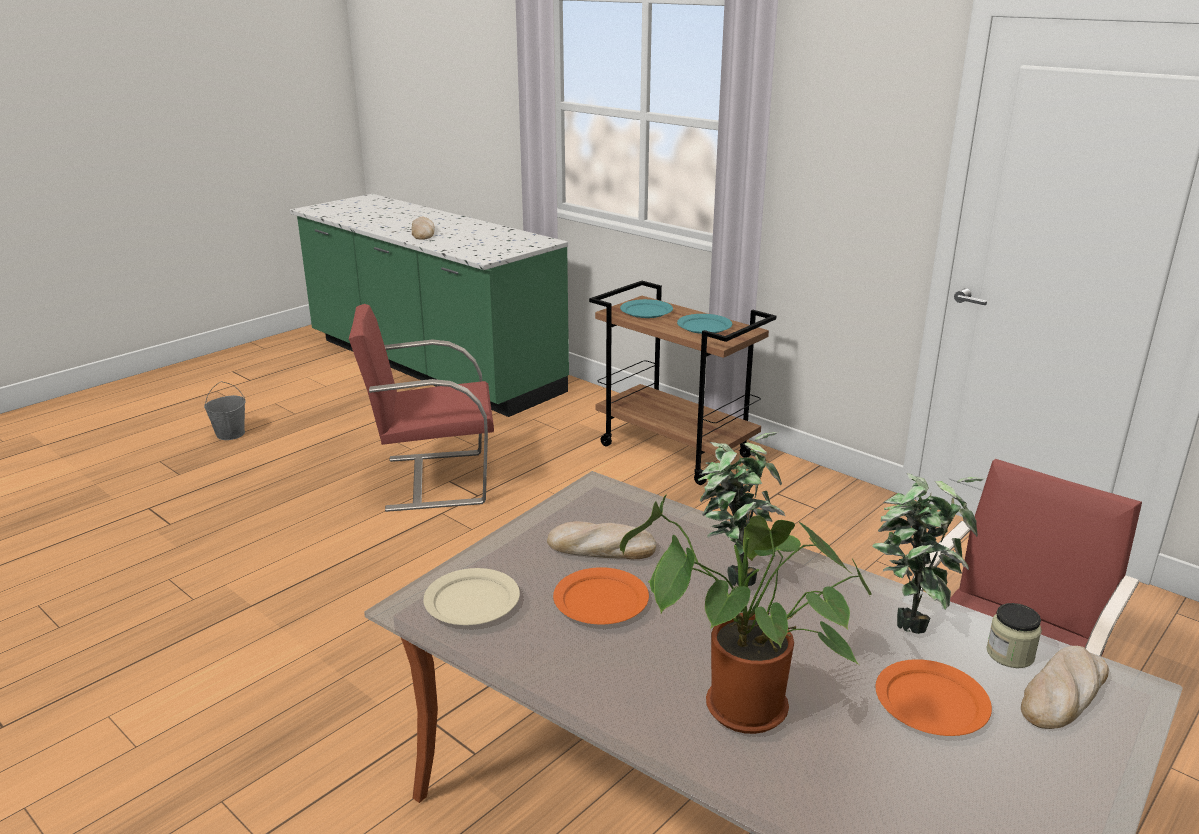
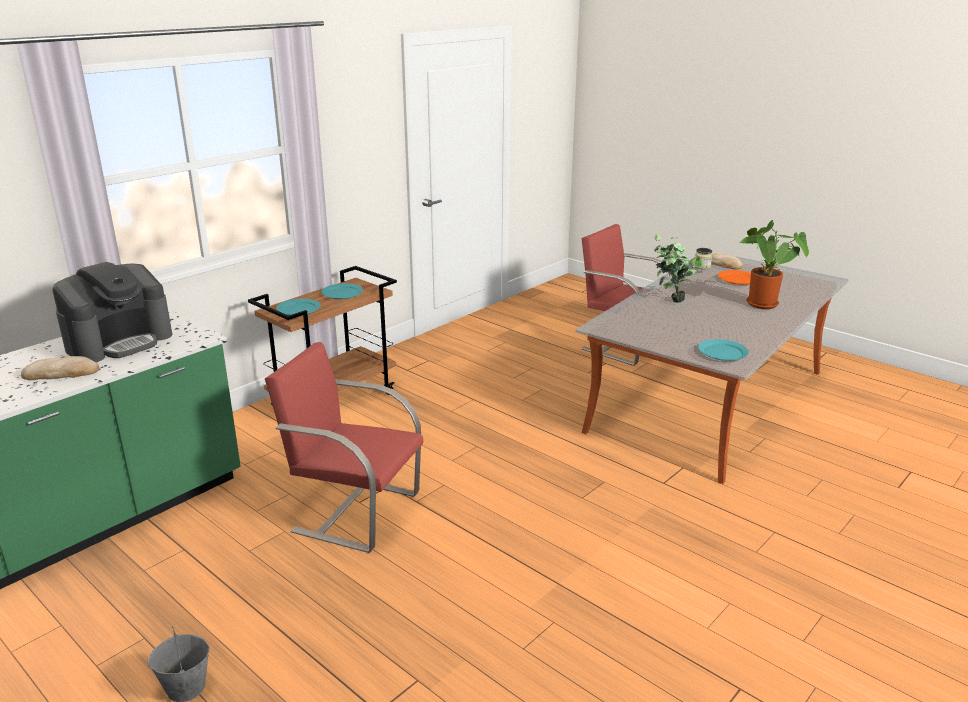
camera: 90 degrees left, 0 degrees up
red chair [349,304,494,512] -> red chair turned 120 degrees clockwise [265,342,423,553]
beige plate [423,568,520,625] -> turquoise plate [698,339,749,361]
bread [547,521,656,559] -> none
orange plate [553,567,649,625] -> none
potted plant [872,473,984,634] -> none
none -> coffee machine [52,262,172,362]

